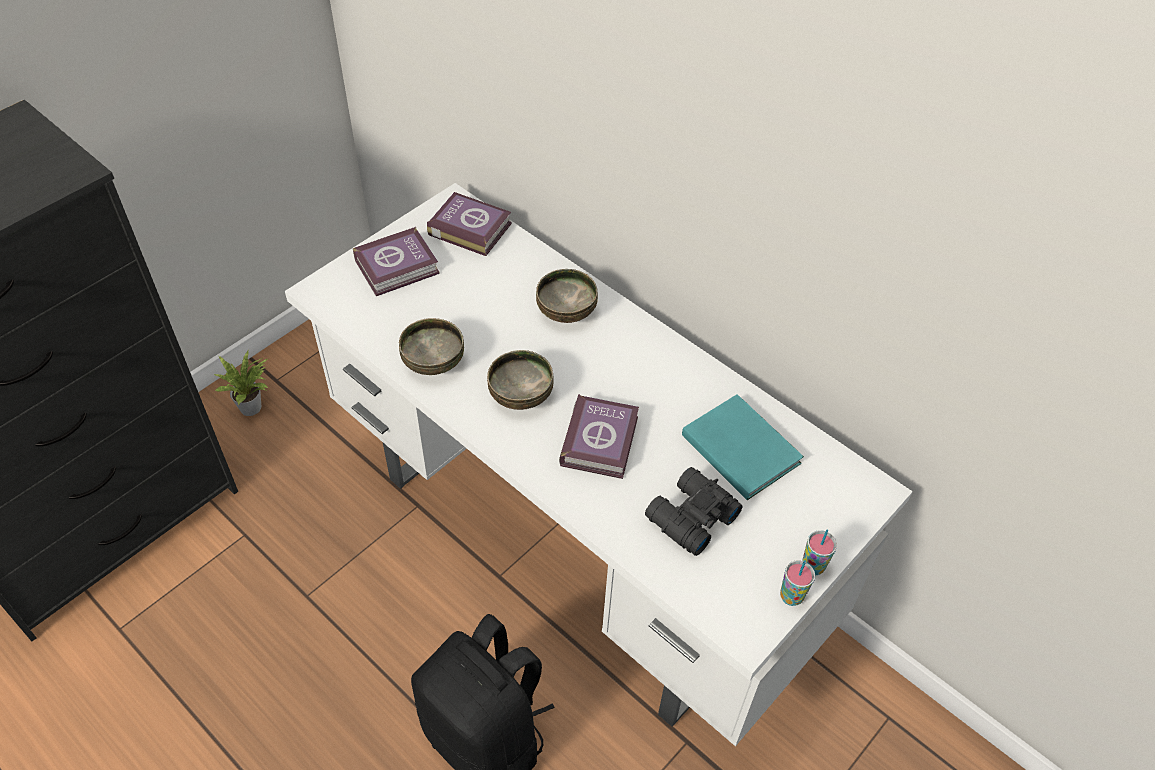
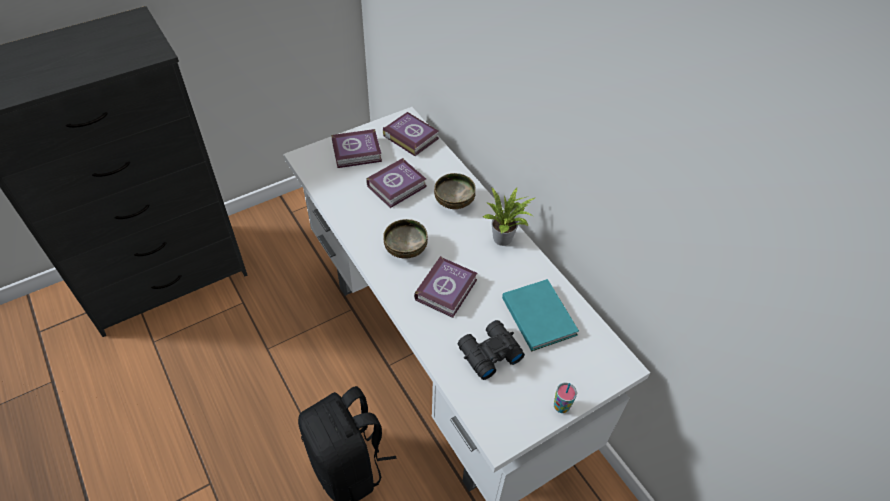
camera: 15 degrees right, 0 degrees up
potted plant [214,351,269,416] -> potted plant moved to [483,187,535,246]
bowl [399,318,464,375] -> none
cup [780,560,815,606] -> none
none -> book [366,158,427,208]

